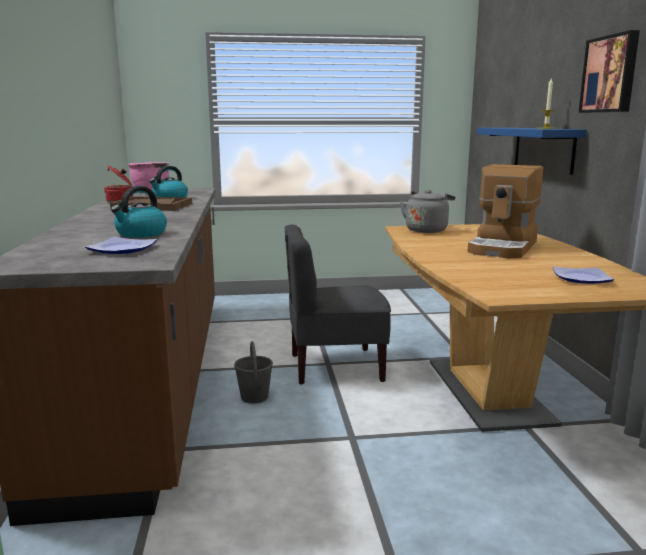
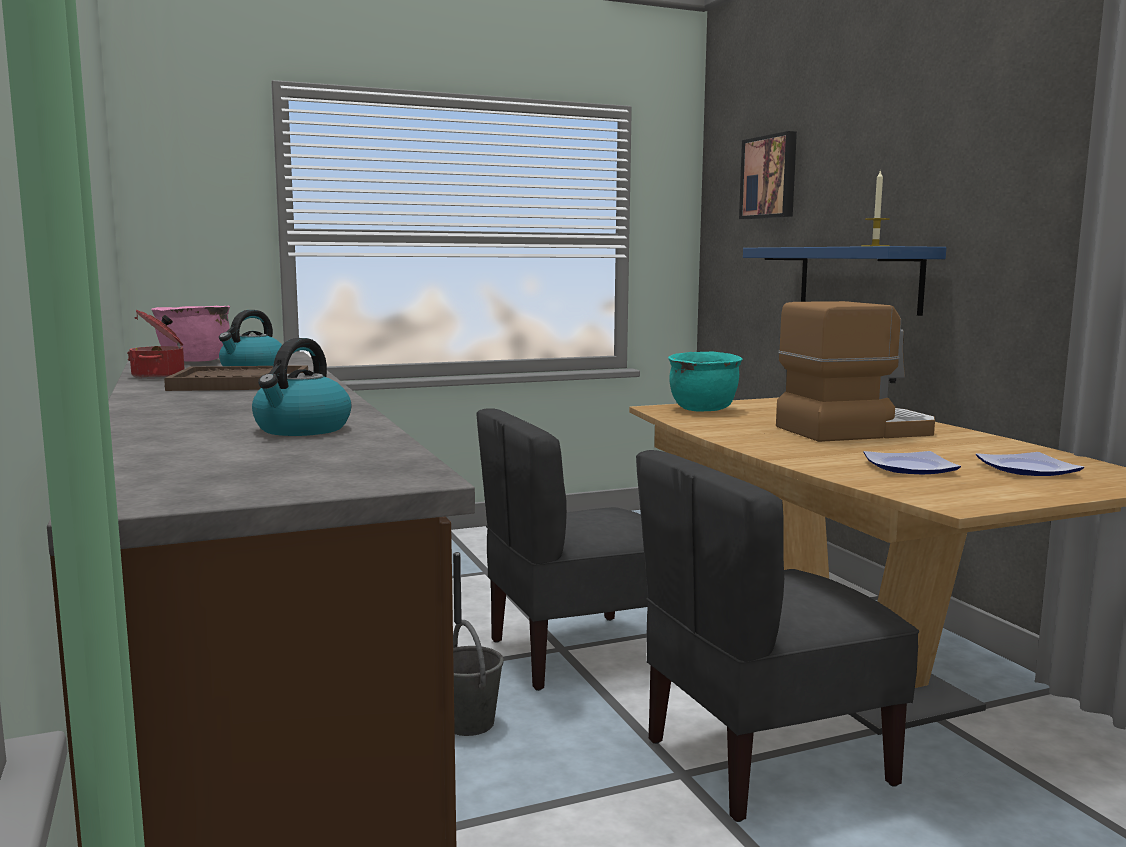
camera: 15 degrees left, 5 degrees down
plate [85,237,157,254] -> plate moved to [864,451,961,474]
grey kettle [400,190,455,233] -> turquoise cooking pot [668,351,743,412]
coffee machine [467,164,544,258] -> coffee machine turned 120 degrees counterclockwise [776,301,935,442]
picture [578,30,640,113] -> picture moved to [739,131,797,219]
none -> grey chair [636,450,919,822]

